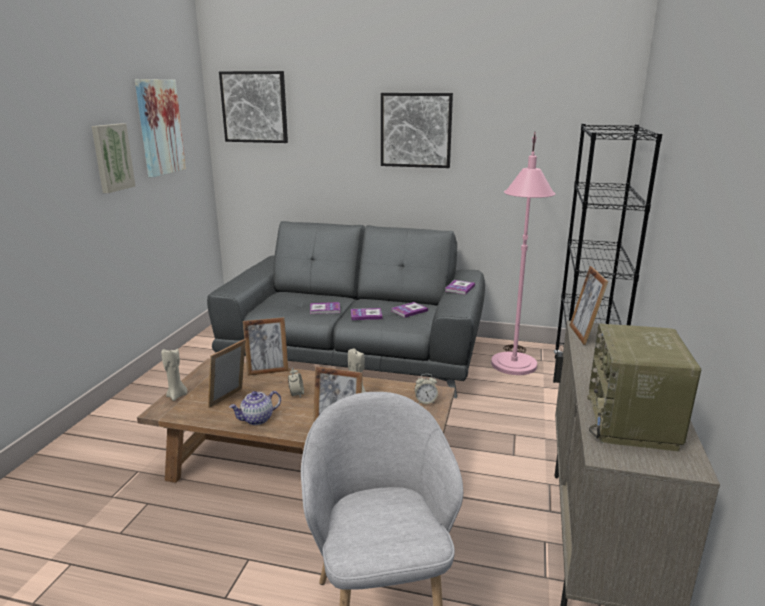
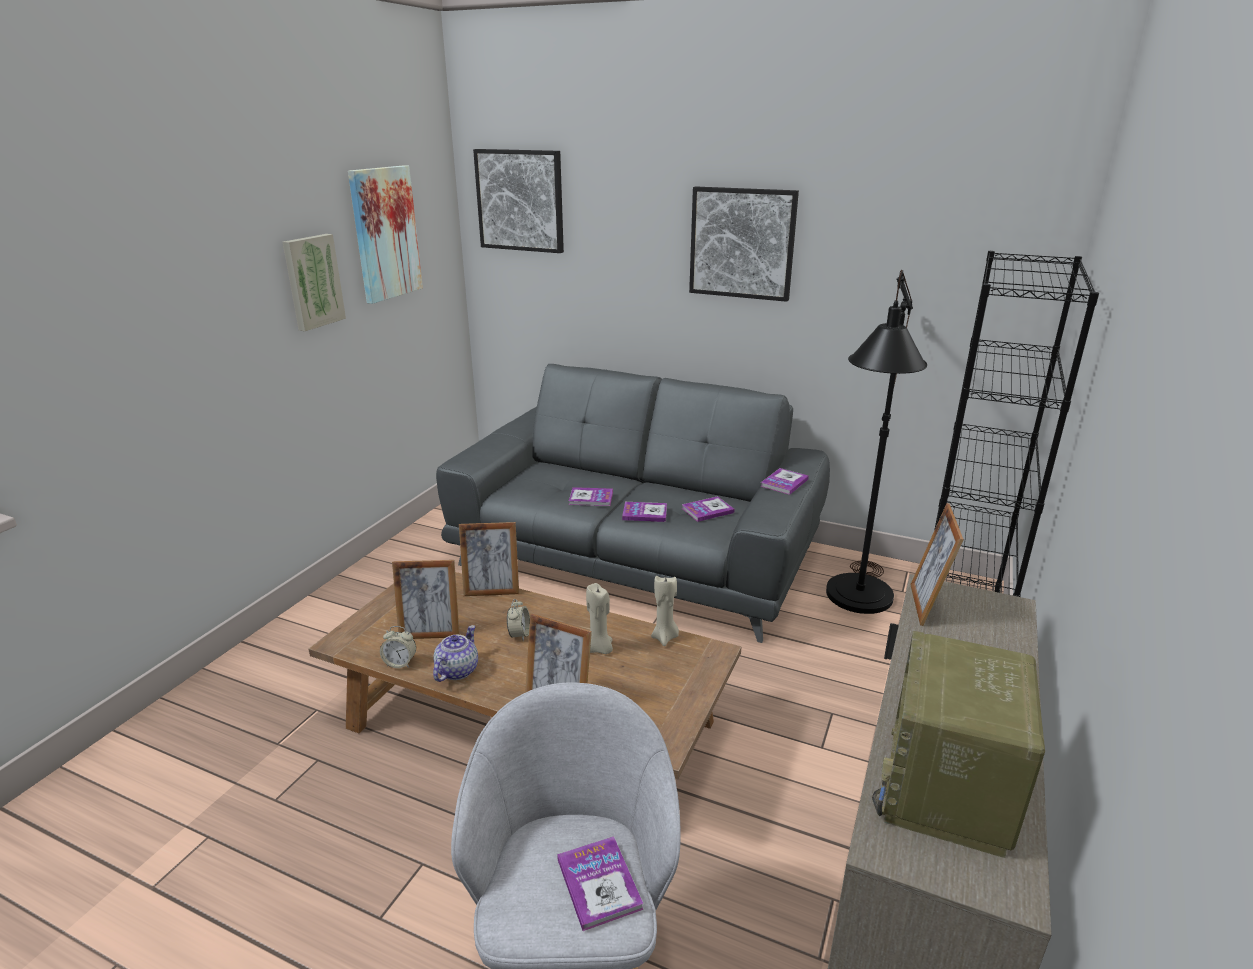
camera: 10 degrees right, 5 degrees up
beige candle [161,347,188,401] -> beige candle moved to [651,576,679,646]
picture frame [208,339,246,408] -> picture frame turned 135 degrees counterclockwise [392,560,460,639]
teapot [229,391,281,425] -> teapot turned 135 degrees clockwise [433,625,478,682]
alarm clock [415,374,438,404] -> alarm clock moved to [380,626,416,668]
pink floor lamp [491,132,555,375] -> black floor lamp [826,270,927,614]
none -> book [557,836,643,931]

